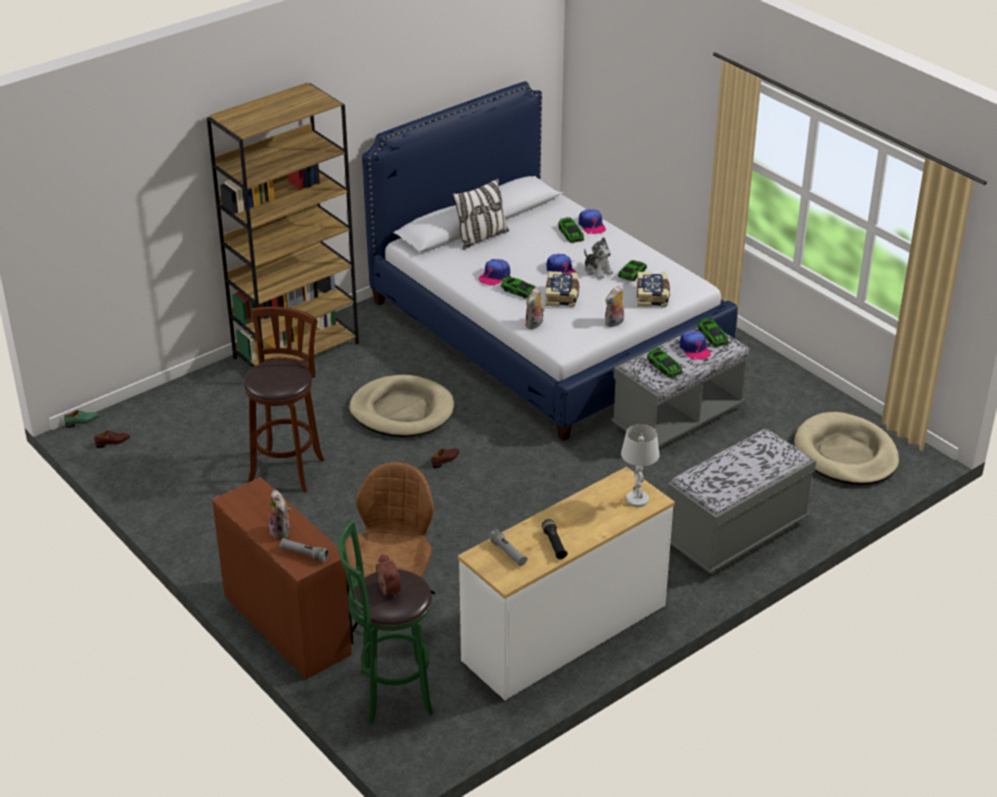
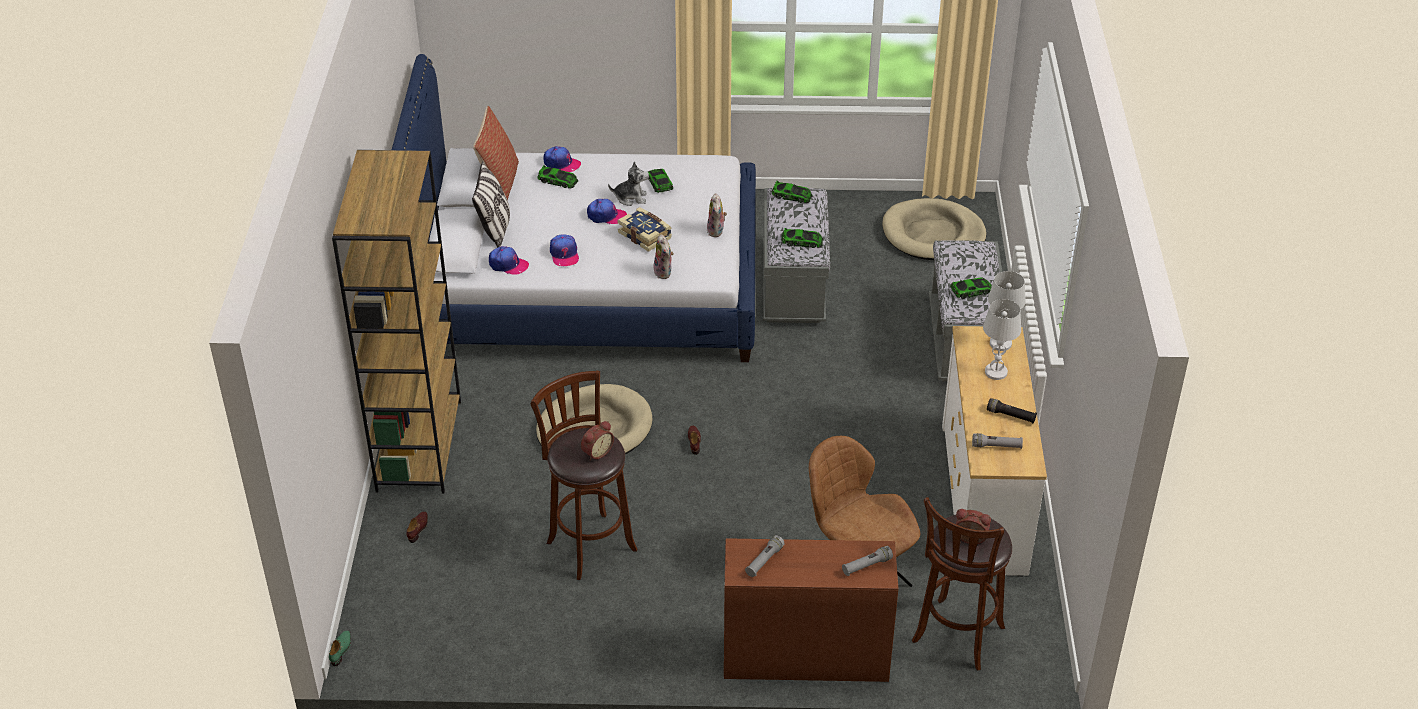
camera: 50 degrees left, 5 degrees up
brown shoe [94,430,130,448] -> brown shoe moved to [406,512,428,543]
plush toy [269,490,291,539] -> none
green stool [338,520,433,723] -> brown stool [912,497,1012,671]
toy car [501,275,536,299] -> toy car moved to [950,277,992,299]
book [637,272,670,308] -> none
cap [680,331,711,360] -> cap moved to [489,246,529,274]
none -> pillow [473,106,519,201]
none -> alarm clock [581,421,614,461]
none -> grey flashlight [745,535,785,577]
none -> white table lamp [983,299,1021,380]

